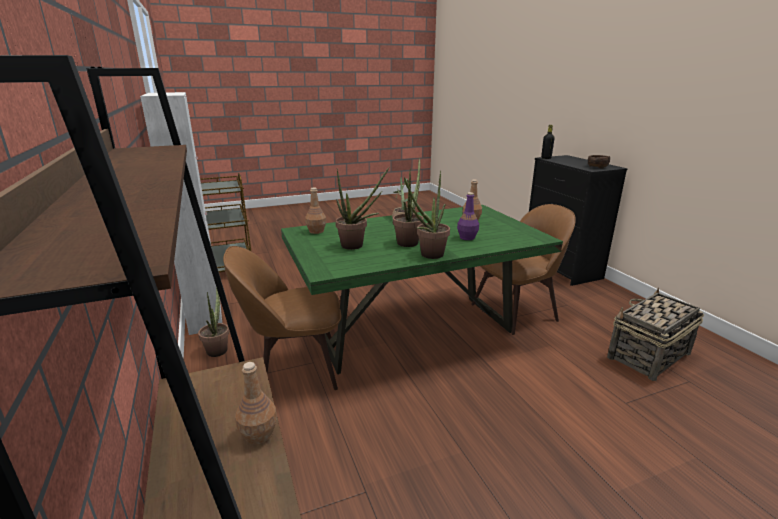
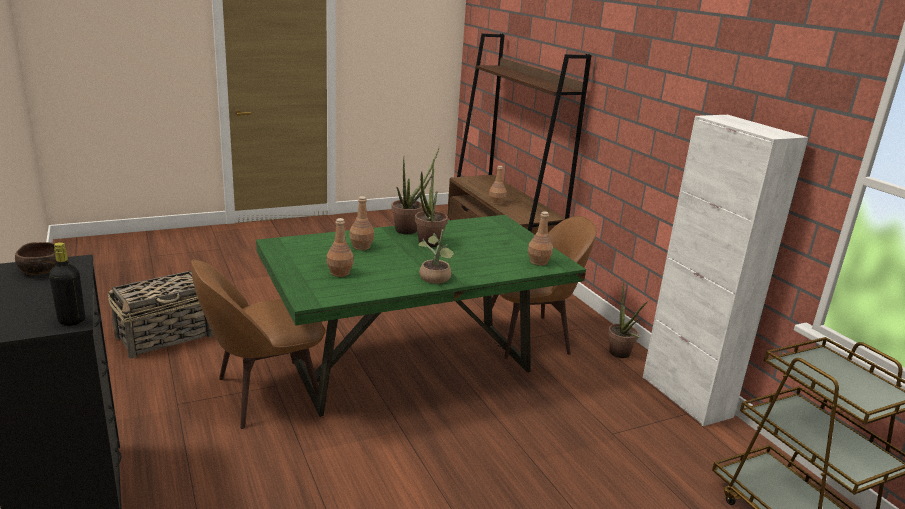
camera: 175 degrees right, 0 degrees up
potted plant [335,167,389,250] -> none
purple bottle [457,192,479,240] -> brown bottle [349,196,374,250]

